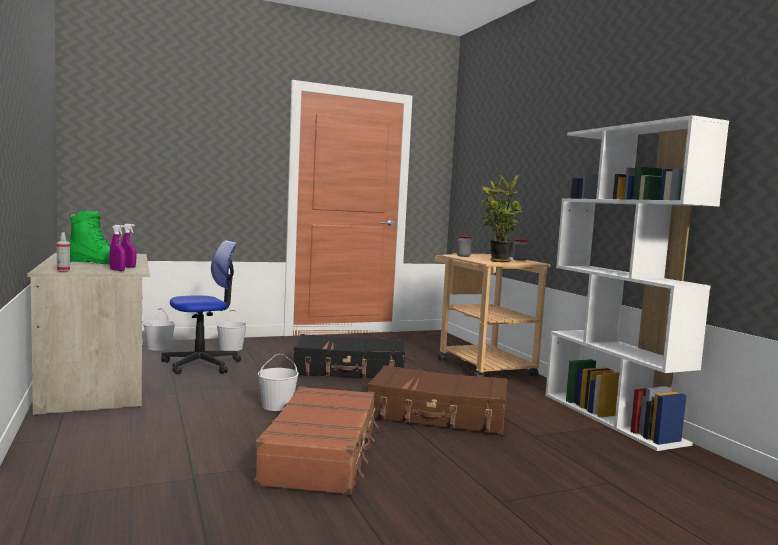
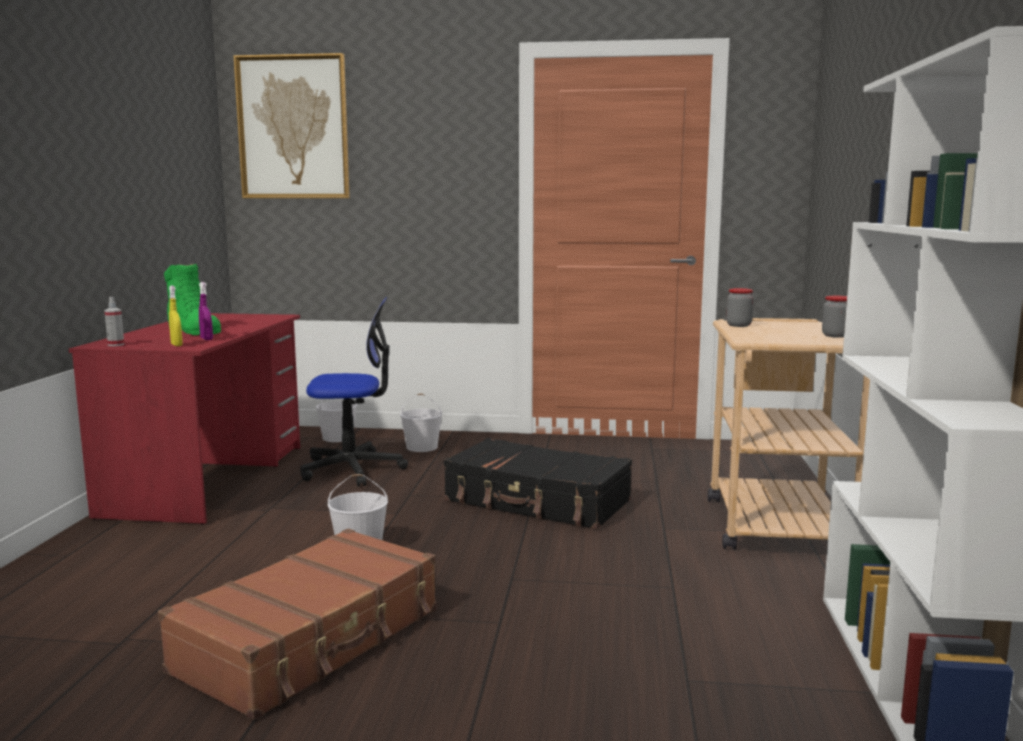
camera: 30 degrees right, 5 degrees up
beige desk [27,253,150,415] -> red desk [69,313,300,525]
purple spray bottle [109,225,126,271] -> yellow spray bottle [169,286,183,346]
brown suitcase [368,365,507,435] -> none
potted plant [482,173,522,262] -> none
none -> picture [233,53,350,198]

